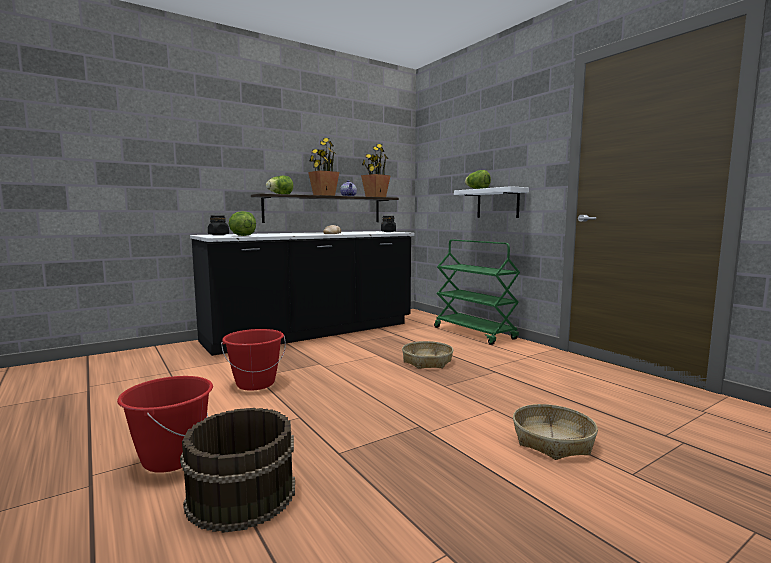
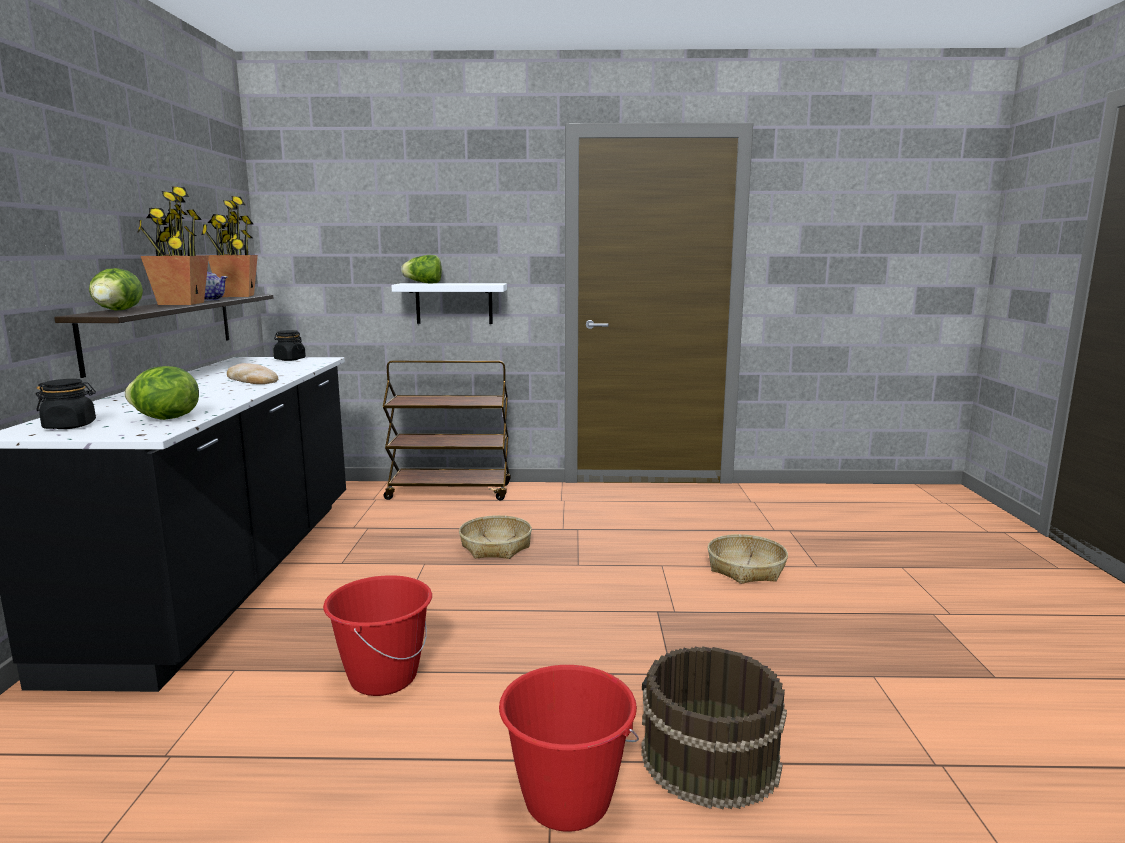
camera: 55 degrees left, 5 degrees up
green cart [434,239,520,345] -> brown cart [383,360,511,501]

